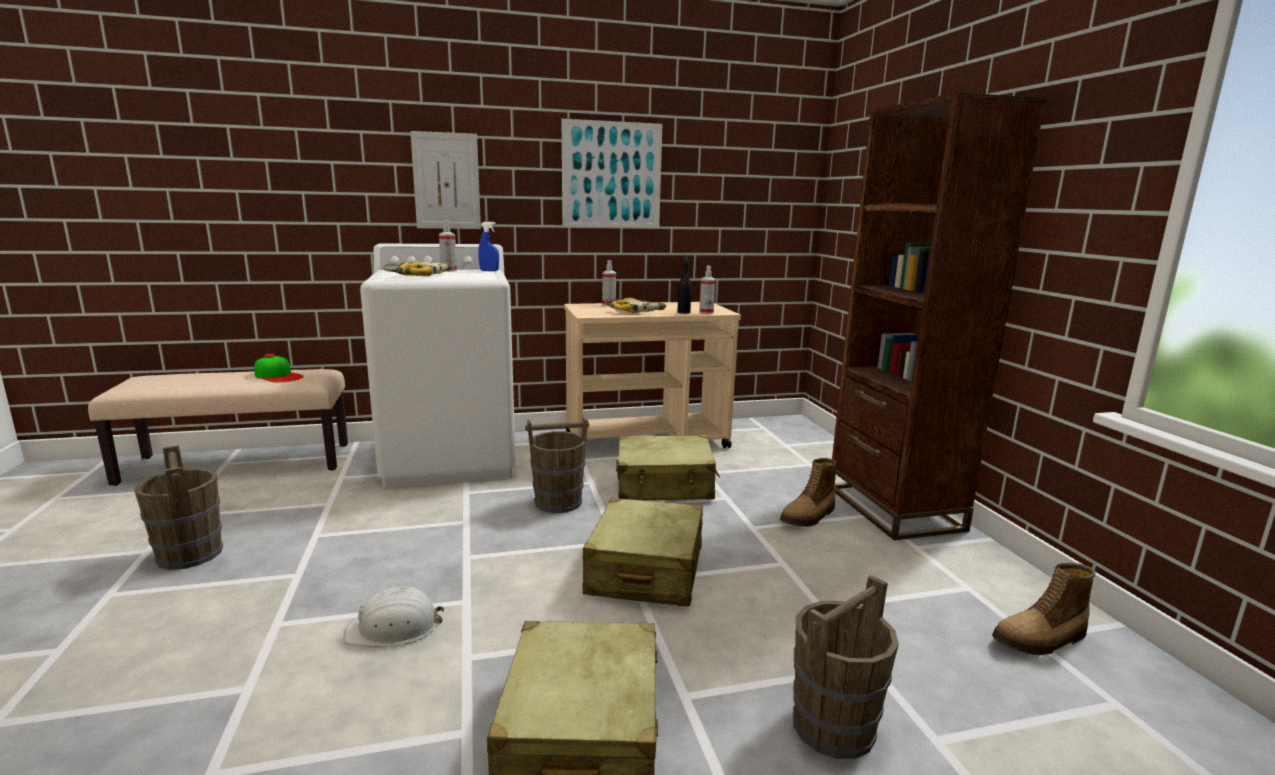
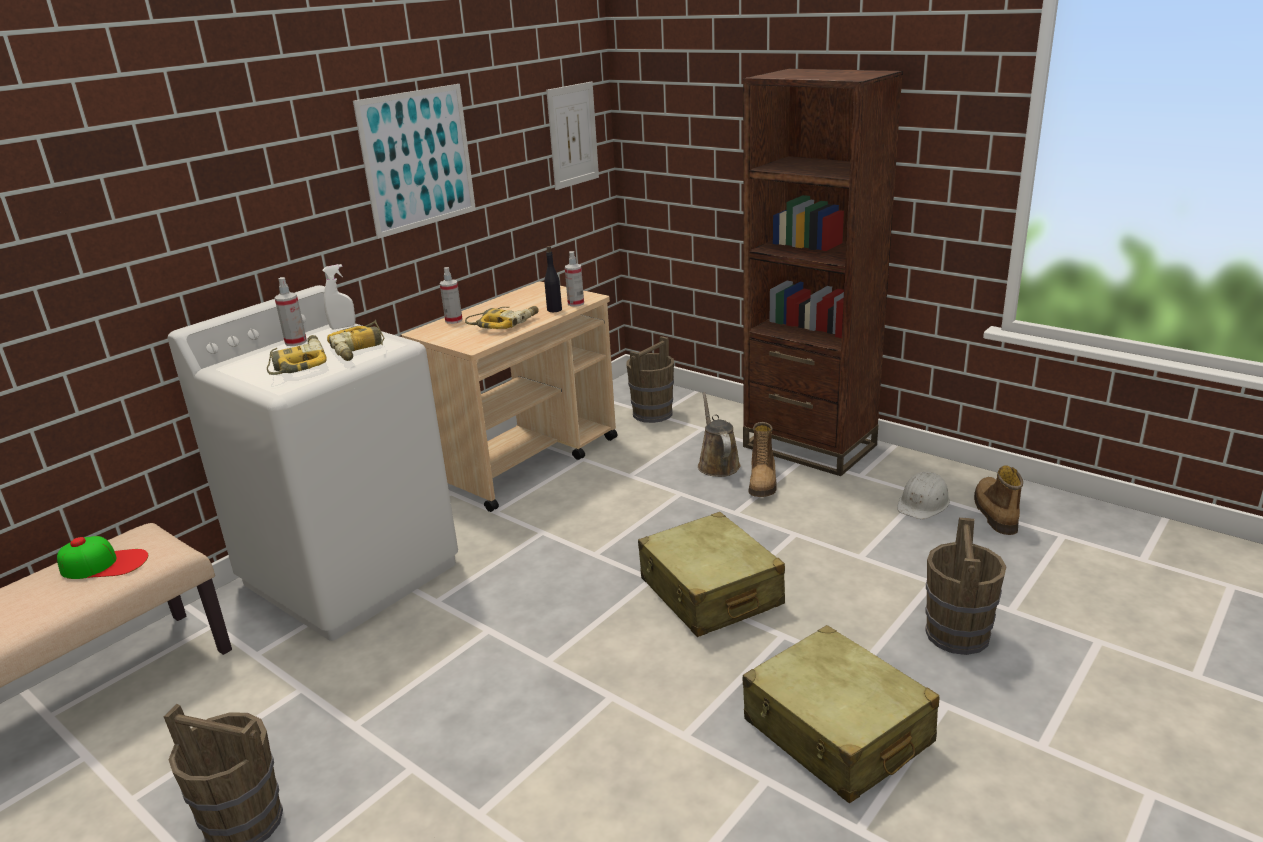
camera: 35 degrees left, 10 degrees up
white hard hat [344,586,444,647] -> white hard hat moved to [897,472,950,519]
picture [410,131,481,229] -> picture moved to [546,82,599,190]
blue spray bottle [478,222,499,271] -> white spray bottle [322,264,356,329]
brown bucket [525,417,589,513] -> brown bucket moved to [627,336,674,423]
beige suitcase [616,435,720,500] -> none
boot [992,563,1095,655] -> boot turned 150 degrees clockwise [974,465,1023,535]
none -> power drill [327,320,385,361]
none -> brown watering can [698,392,741,477]

